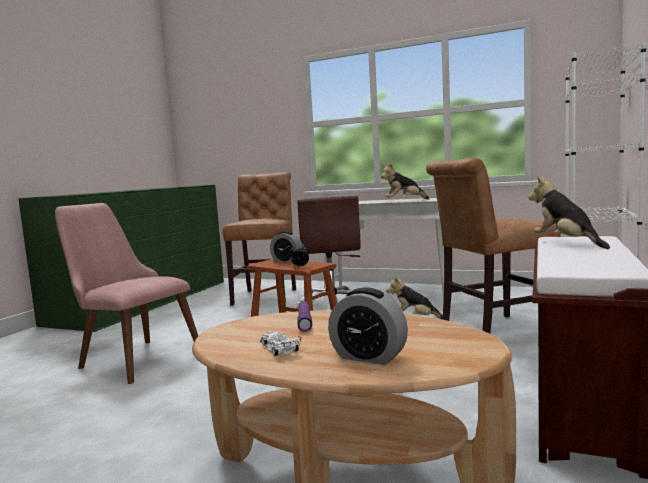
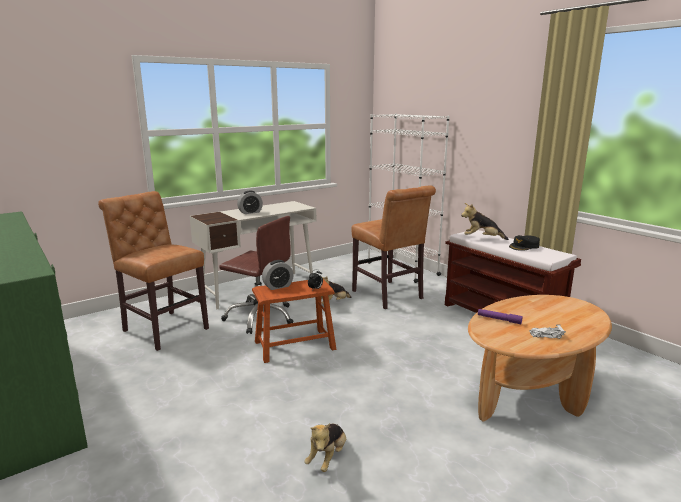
camera: 60 degrees left, 10 degrees up
pink chair [55,203,198,384] -> none
alarm clock [328,288,408,365] -> alarm clock moved to [237,191,263,214]
plush toy [381,163,429,200] -> plush toy moved to [304,423,346,472]
brown chair [426,158,561,334] -> brown chair turned 45 degrees counterclockwise [351,185,436,309]
none -> black cap [509,235,540,251]

